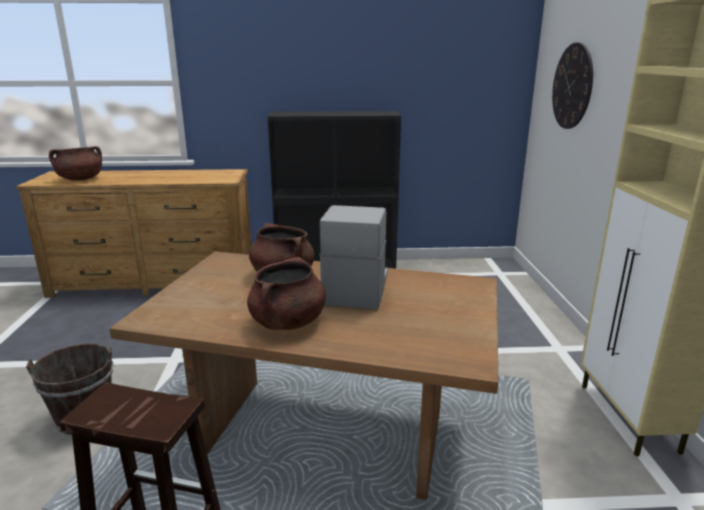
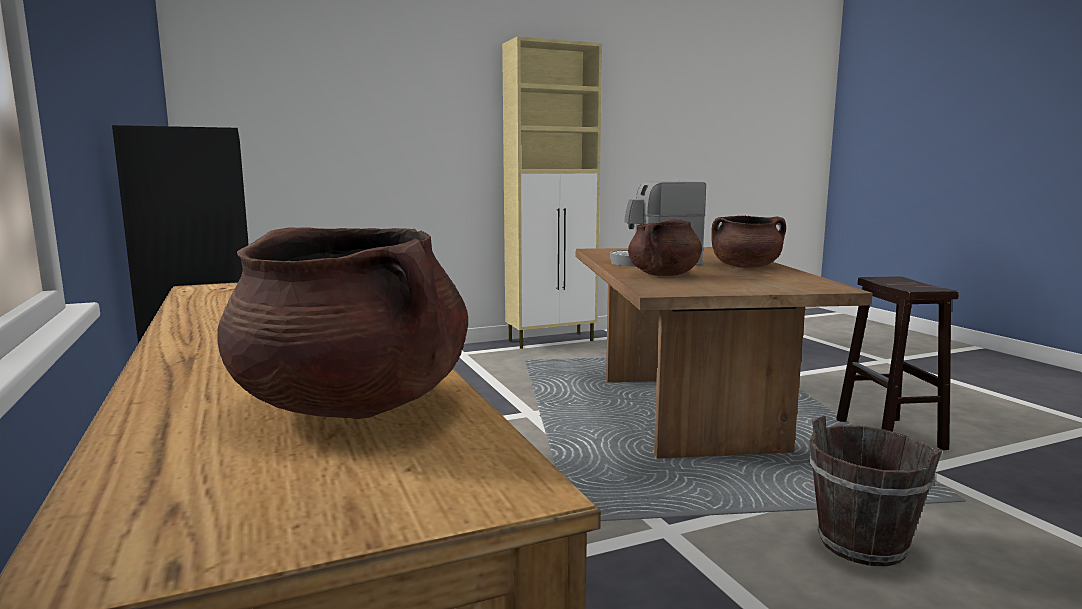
camera: 110 degrees left, 10 degrees down
wall clock [552,42,593,129] -> none

